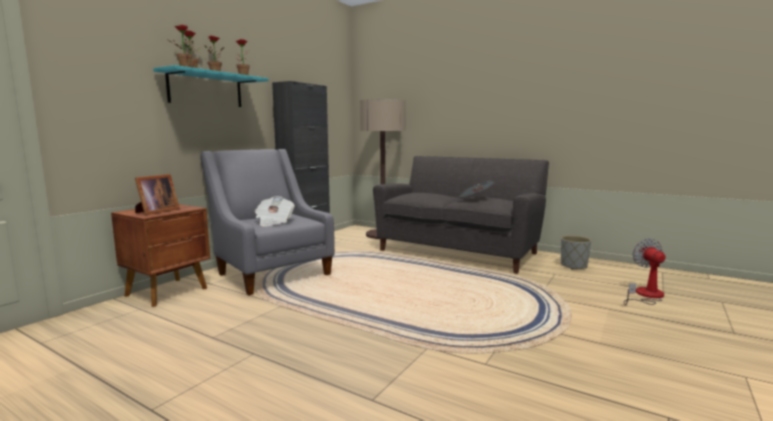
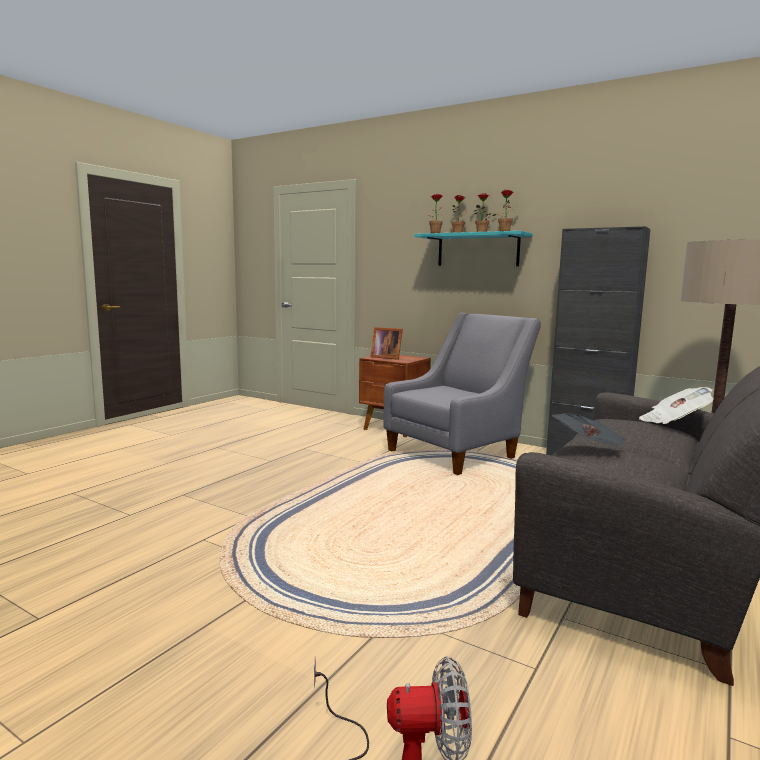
camera: 90 degrees right, 0 degrees up
newspaper [255,196,295,226] -> newspaper moved to [639,387,714,424]
grey planter [561,236,591,269] -> none

